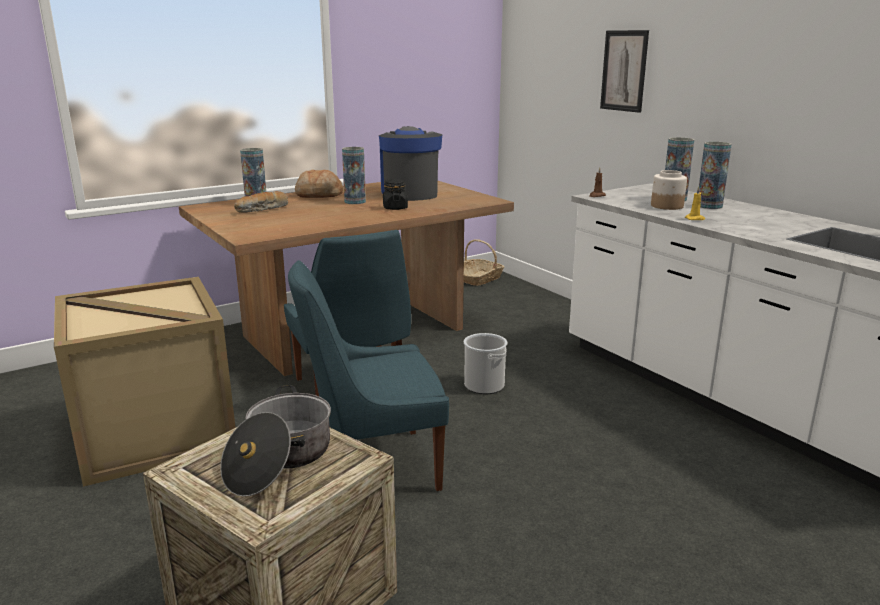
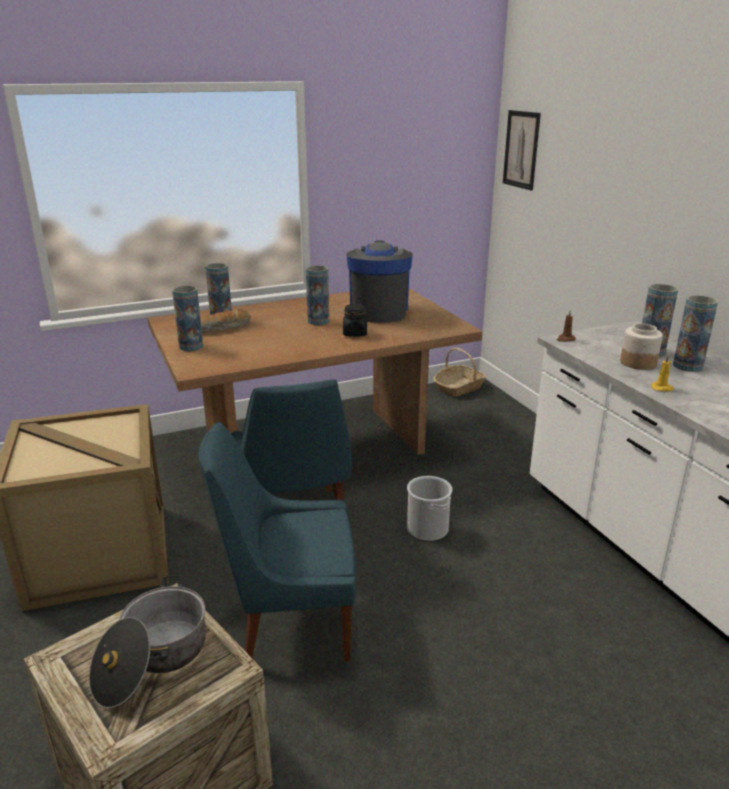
camera: 10 degrees right, 5 degrees up
bread [295,169,343,198] -> none
picture [600,30,649,113] -> picture moved to [503,110,541,190]
none -> vase [172,286,203,351]

